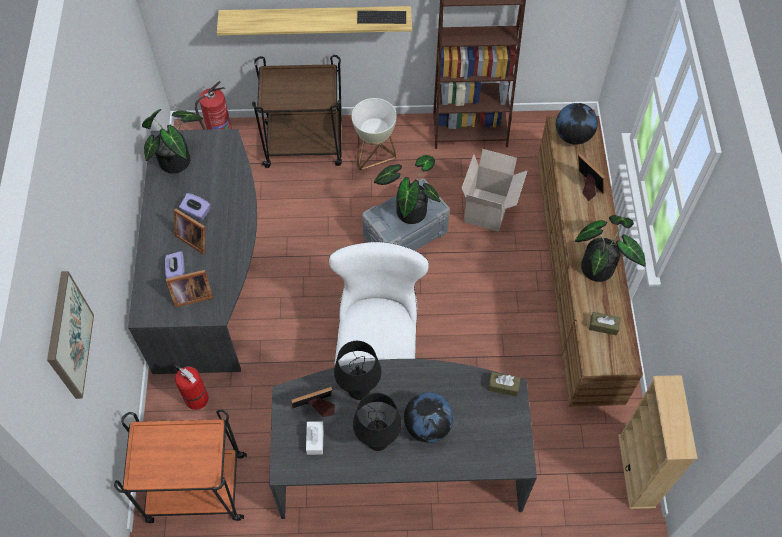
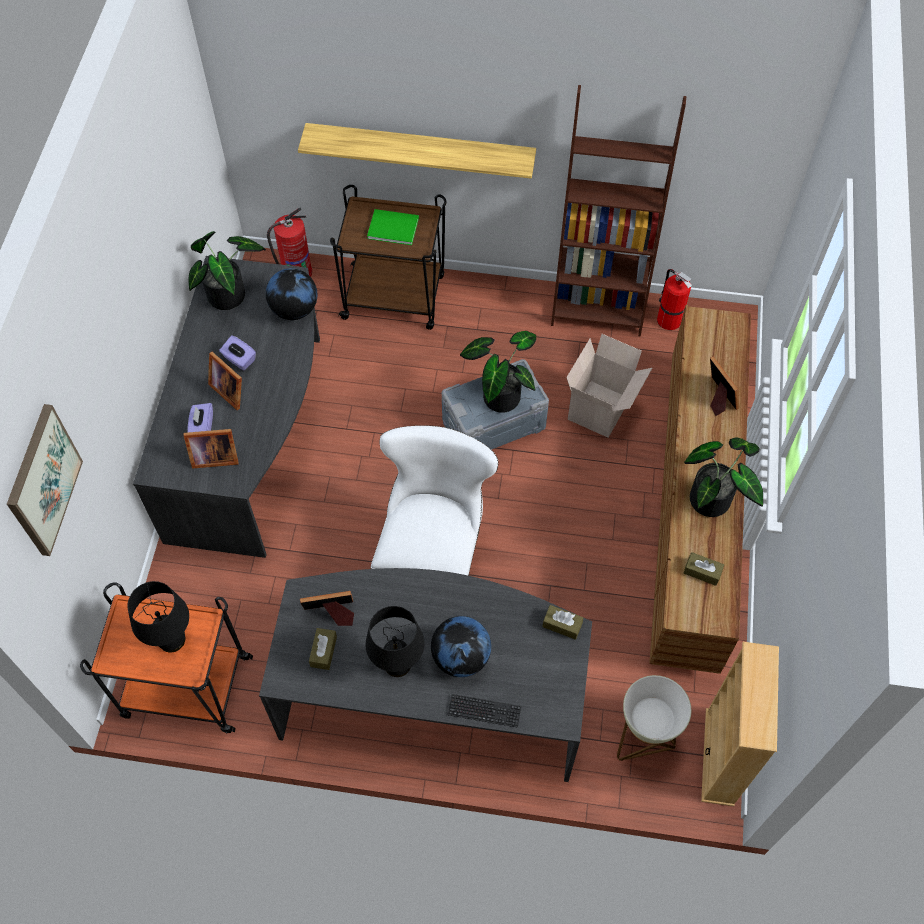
camera: 10 degrees right, 0 degrees up
fire extinguisher [175,365,209,410] -> fire extinguisher moved to [657,269,692,330]
white tissue box [306,421,324,455] -> brown tissue box [309,628,337,670]
black table lamp [334,341,381,400] -> black table lamp moved to [127,581,189,653]
planter [351,98,397,170] -> planter moved to [617,675,691,761]
keyboard [357,11,406,24] -> keyboard moved to [448,694,521,728]
globe [556,103,598,145] -> globe moved to [266,268,317,320]
none -> green book [367,209,419,245]

